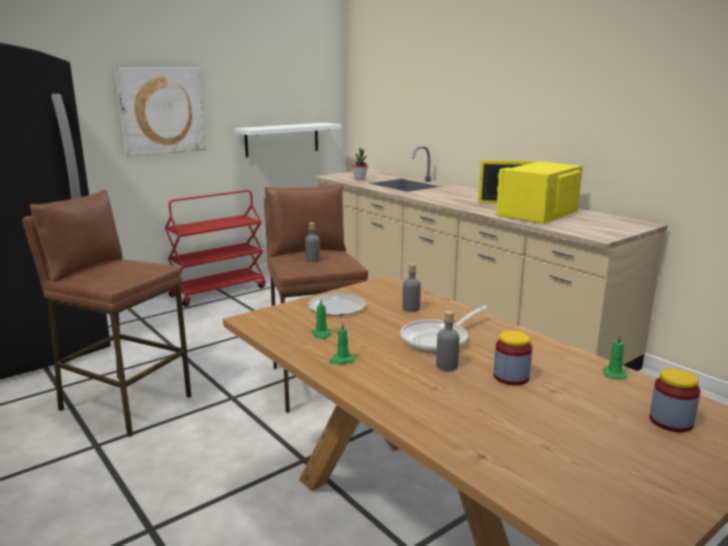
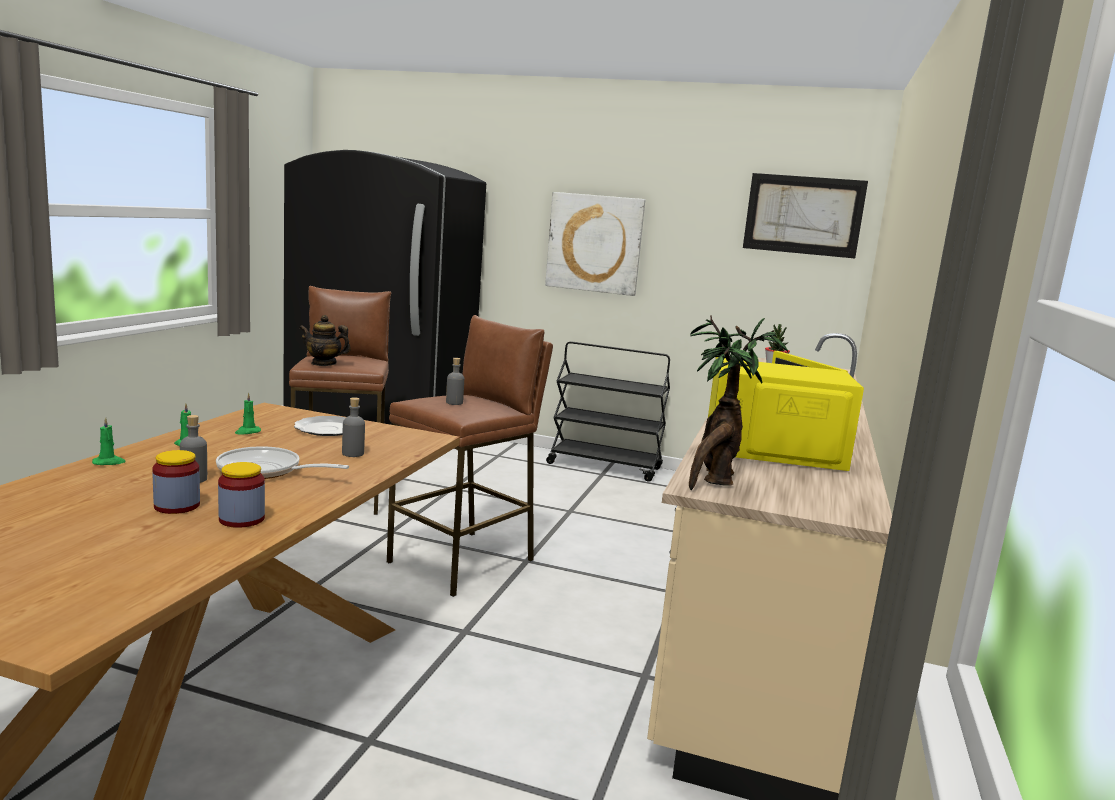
camera: 55 degrees right, 5 degrees down
red cart [165,190,266,307] -> black cart [546,341,670,482]
white shelf [234,123,342,157] -> none
green candle [603,334,628,379] -> green candle moved to [92,417,126,465]
jar [649,368,701,432] -> jar moved to [218,462,265,528]
none -> teapot [299,315,351,366]
none -> potted plant [689,316,788,490]
none -> picture [743,173,868,258]

